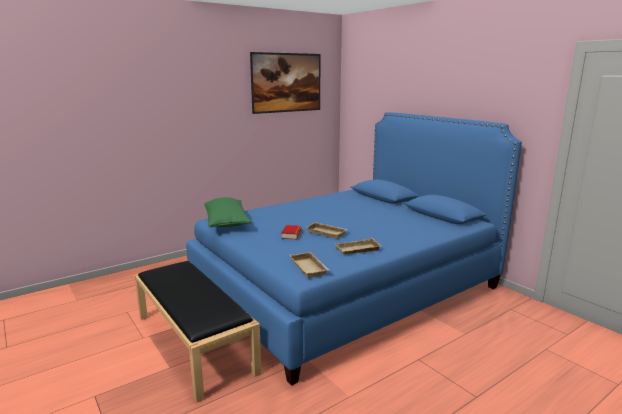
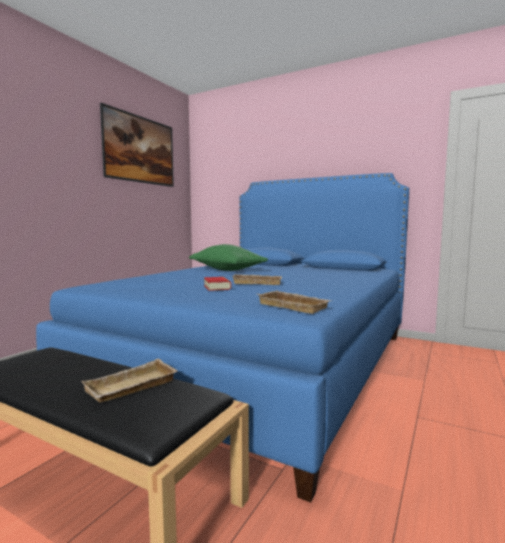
camera: 25 degrees left, 10 degrees down
green pillow [204,197,252,227] -> green pillow moved to [189,244,268,271]
beige tray [335,238,382,254] -> beige tray moved to [81,359,178,403]

